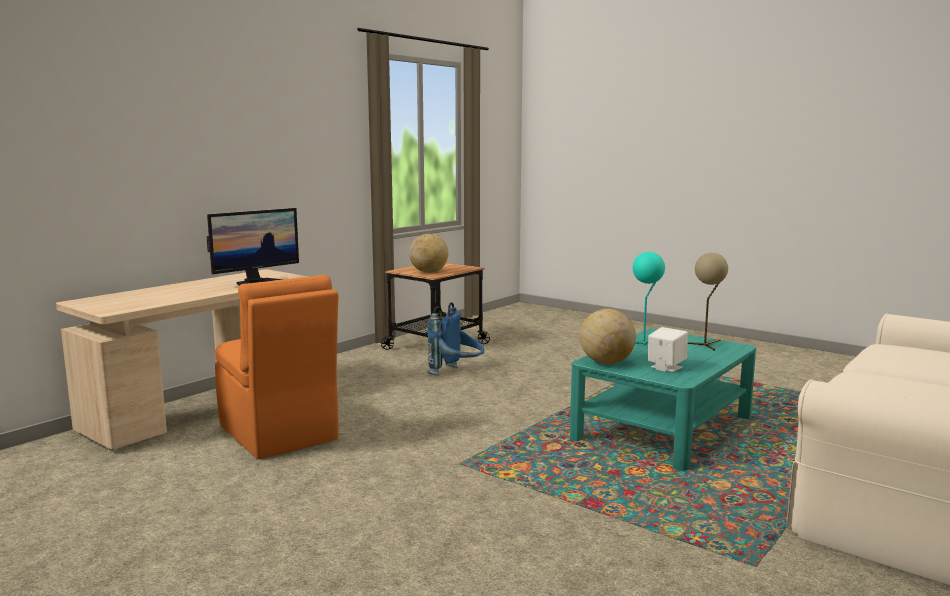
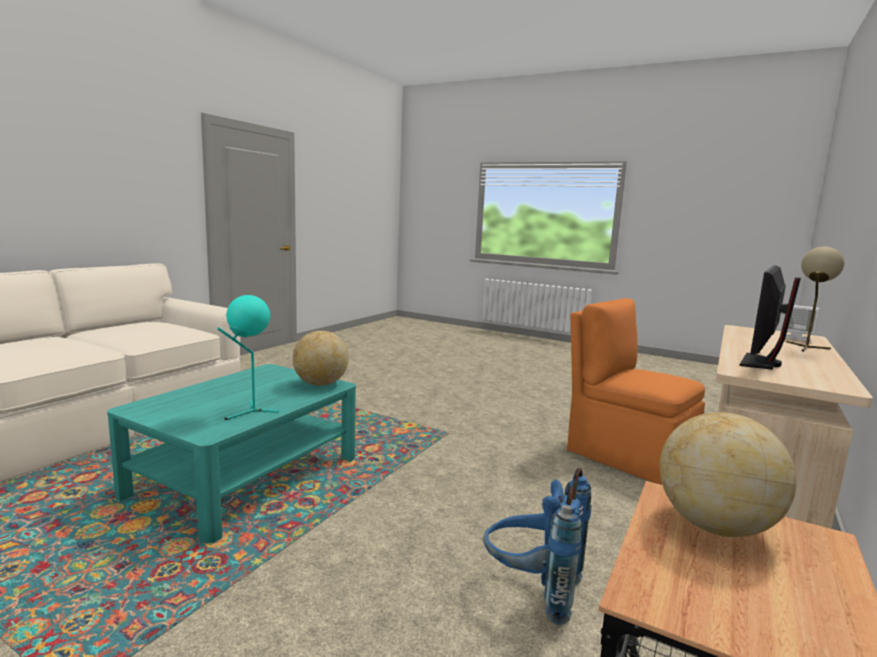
camera: 170 degrees right, 0 degrees up
white speaker [648,327,688,372] -> white speaker moved to [784,305,820,341]
beige table lamp [688,253,728,351] -> beige table lamp moved to [786,247,844,352]

